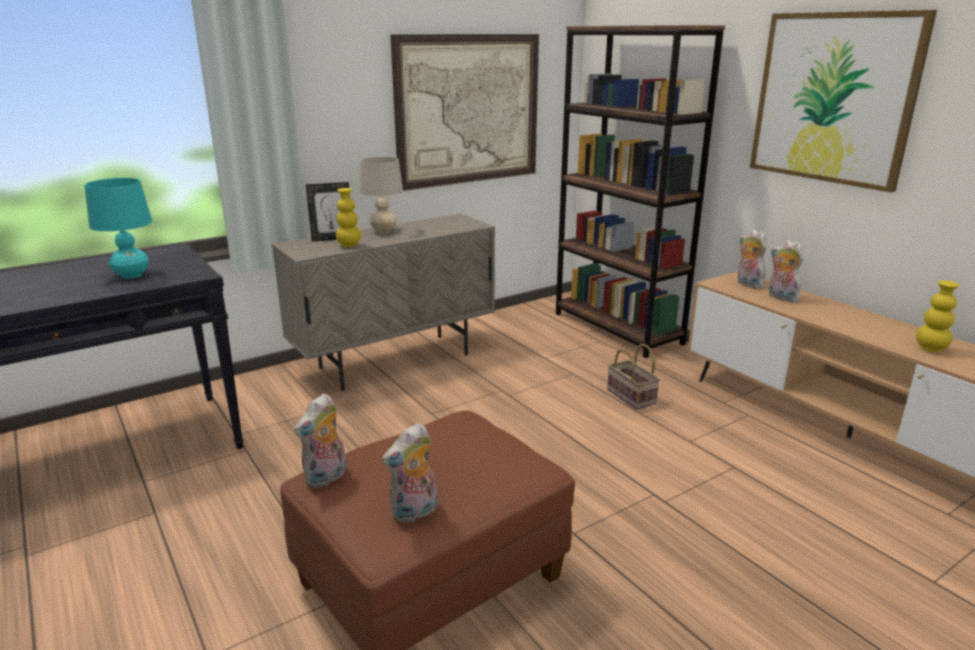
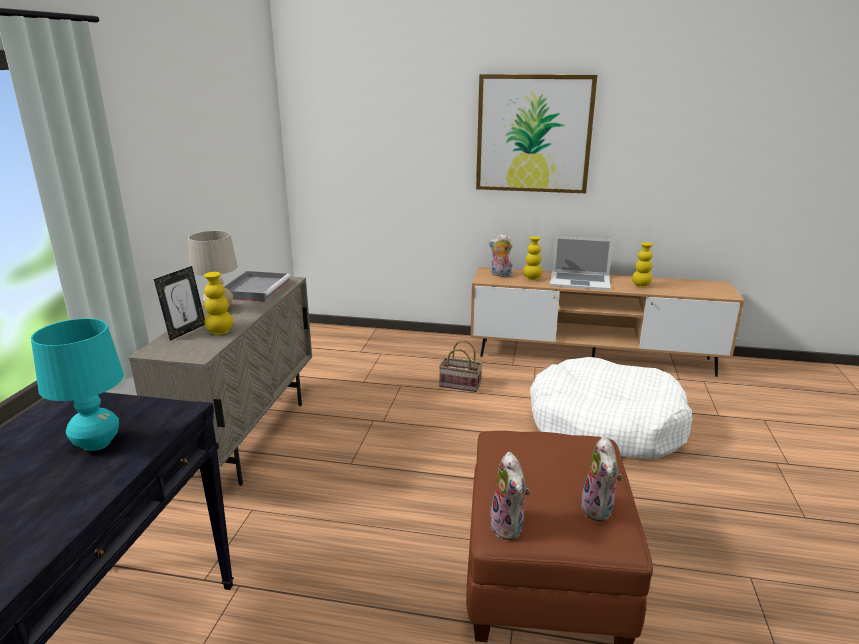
camera: 45 degrees left, 0 degrees up
picture [390,34,539,191] -> none
brown bookcase [556,25,725,358] -> none
plush toy [769,240,804,302] -> yellow vase [523,236,542,280]
none -> grey tray [224,271,291,302]
none -> white dog bed [530,357,692,459]
none -> laptop [550,236,613,291]

